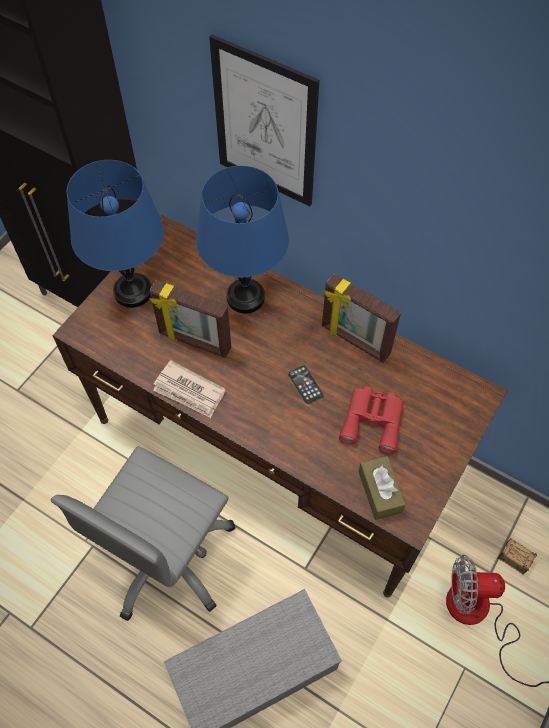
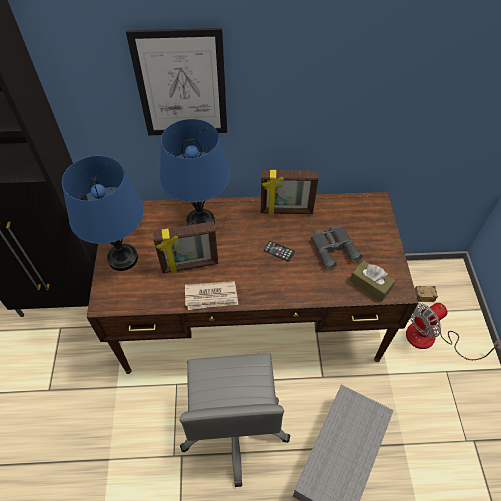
camera: 35 degrees left, 5 degrees down
red binoculars [339,387,404,454] -> grey binoculars [311,226,362,270]

